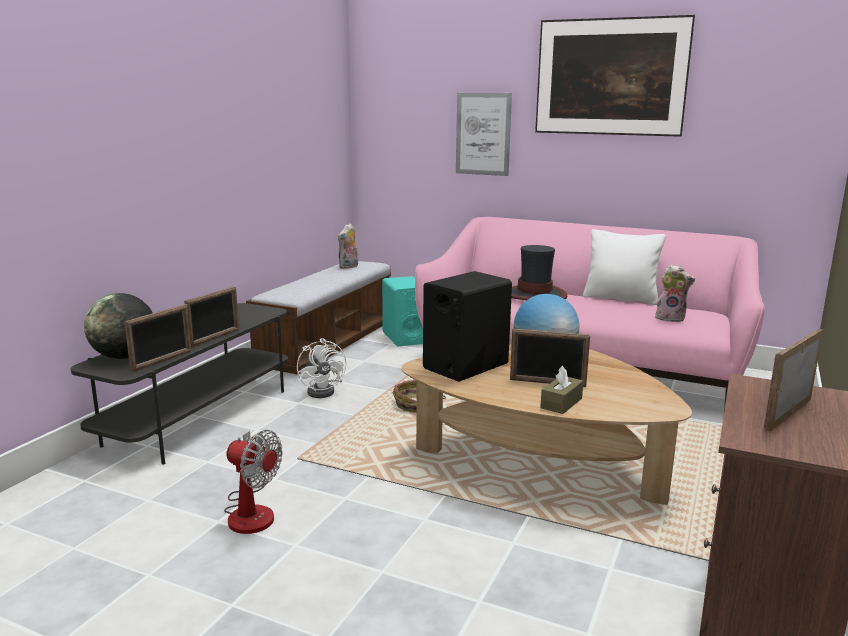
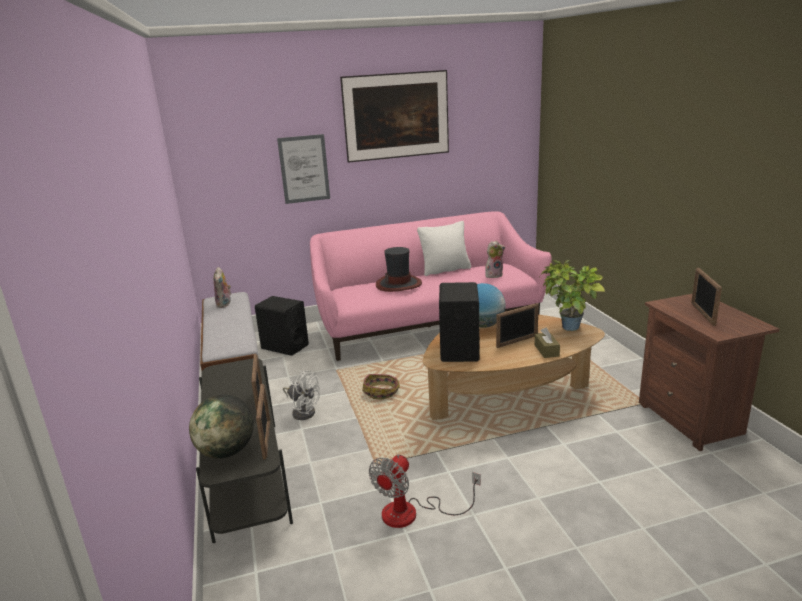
camera: 40 degrees left, 5 degrees up
fan [224,430,283,534] -> fan turned 135 degrees clockwise [369,454,481,528]
turquoise speaker [382,276,423,346] -> black speaker [255,296,309,356]
none -> potted plant [539,260,605,331]

